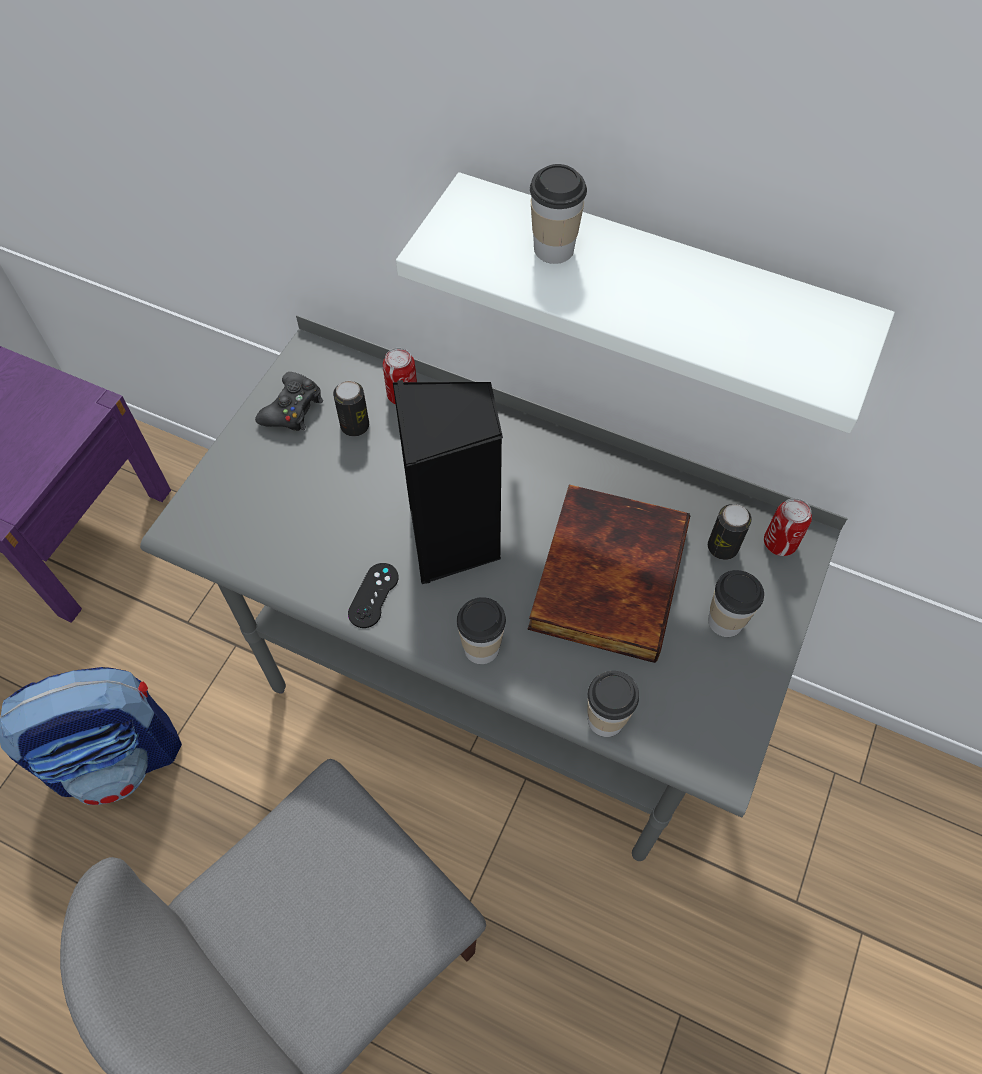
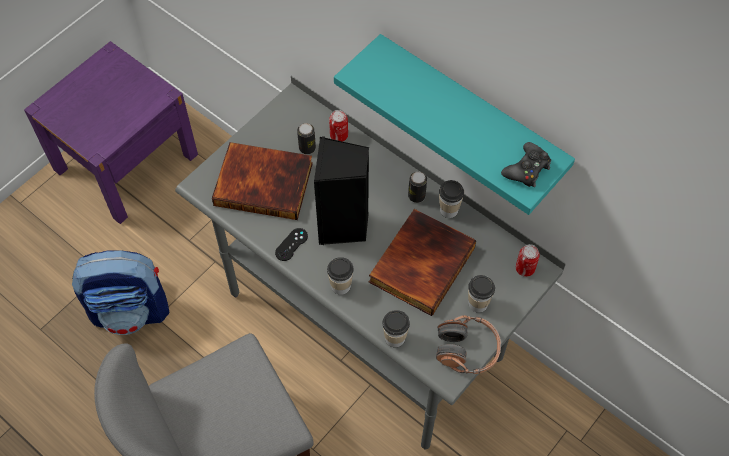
camera: 15 degrees right, 0 degrees up
black game controller [255,372,323,431] -> black game controller moved to [501,142,551,187]
white shelf [396,172,895,433] -> turquoise shelf [334,34,575,215]
cup [530,164,587,264] -> cup moved to [439,180,464,218]
can [708,504,752,560] -> can moved to [408,171,427,203]
none -> book [212,142,313,220]
none -> headphones [436,315,501,374]

